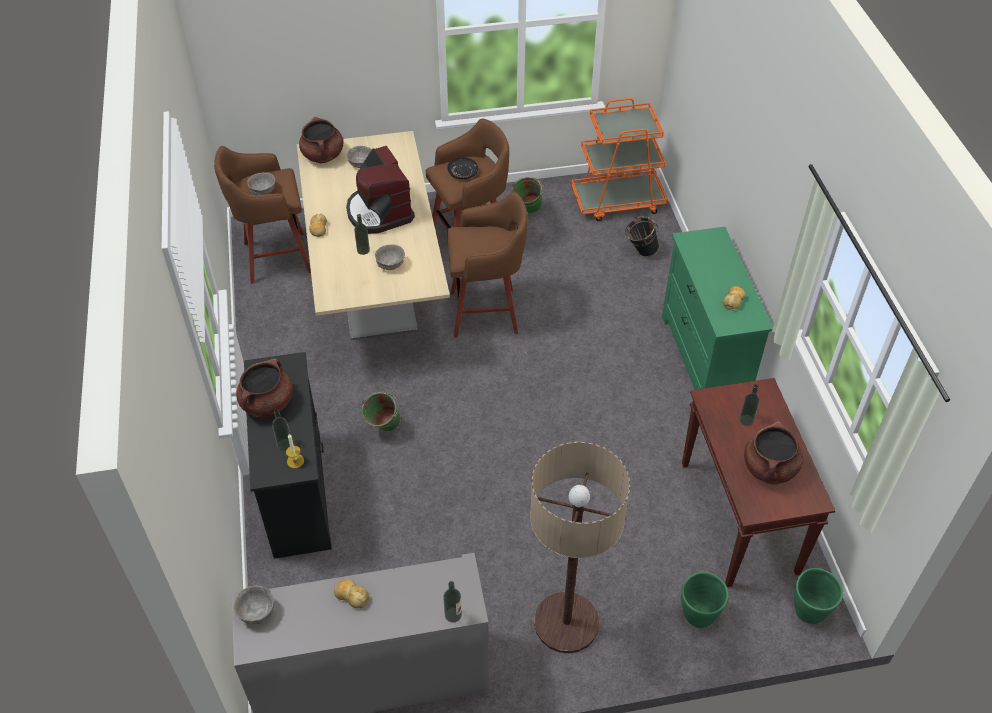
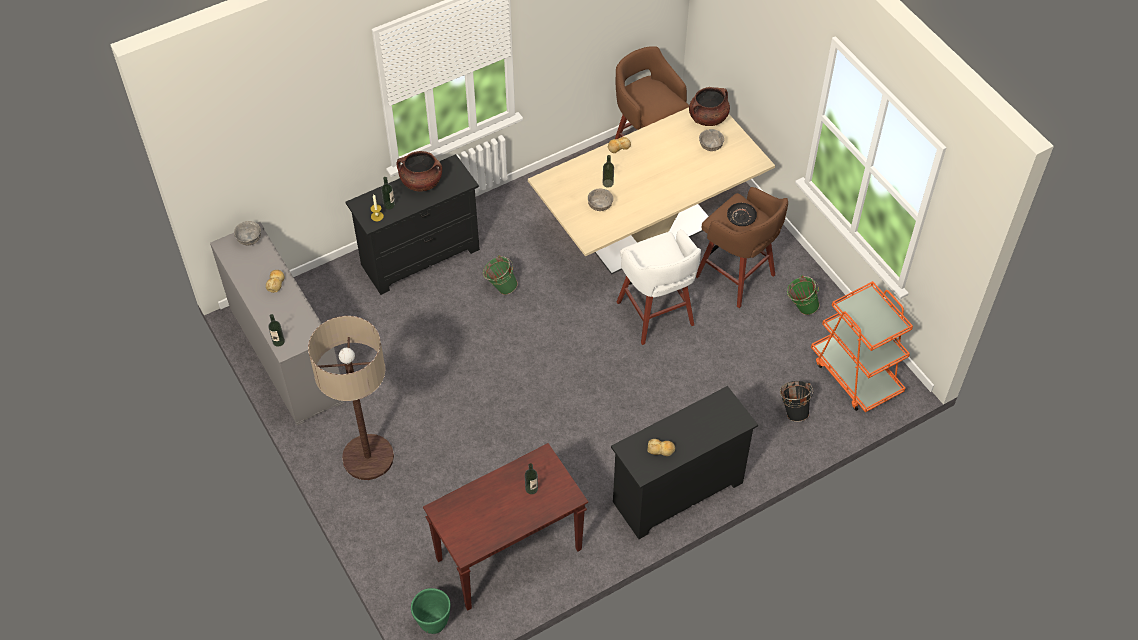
camera: 70 degrees right, 5 degrees up
grey bowl [247,172,275,195] -> none
coffee machine [346,146,415,234] -> none
brown stool [447,192,528,338] -> white stool [617,229,701,345]
green dresser [662,227,773,390] -> black dresser [611,386,758,539]
green planter [681,572,729,628] -> none
brown cooking pot [744,421,803,485] -> none

